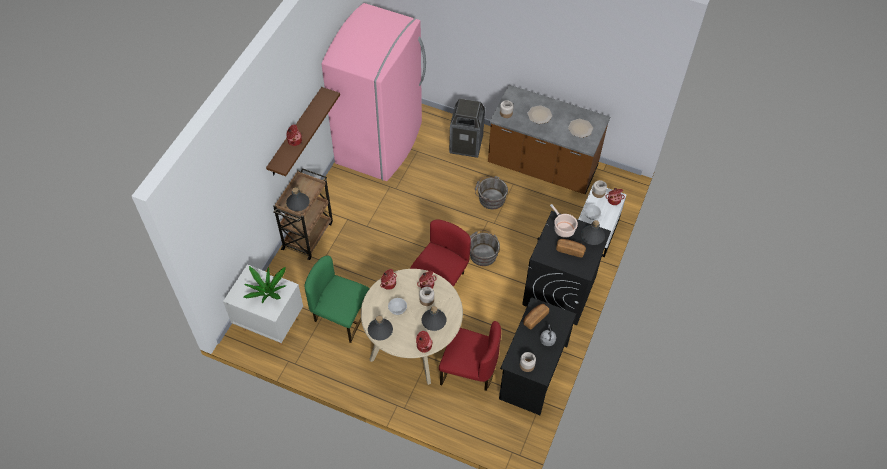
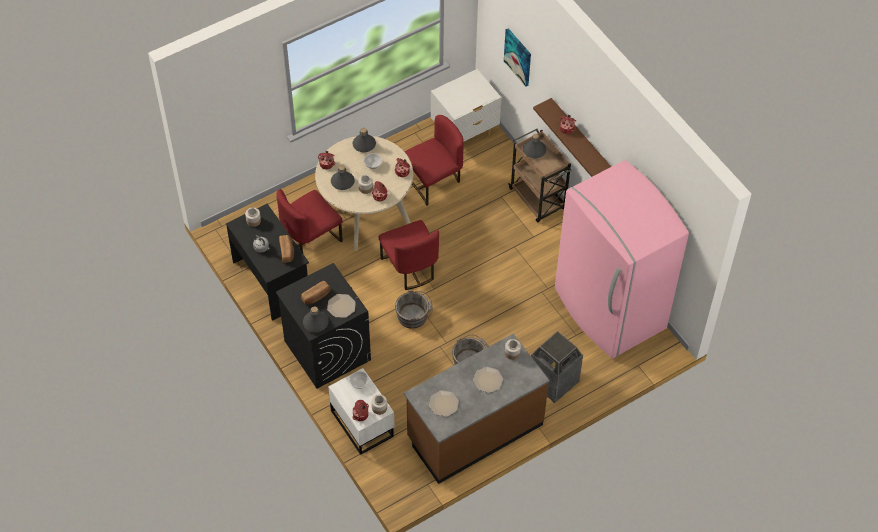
camera: 125 degrees right, 0 degrees up
potted plant [243,266,286,303] -> none
green chair [305,256,370,343] -> red chair [405,115,464,206]
cooking pot [550,204,578,238] -> plate [327,294,356,318]
none -> picture [504,28,531,87]

